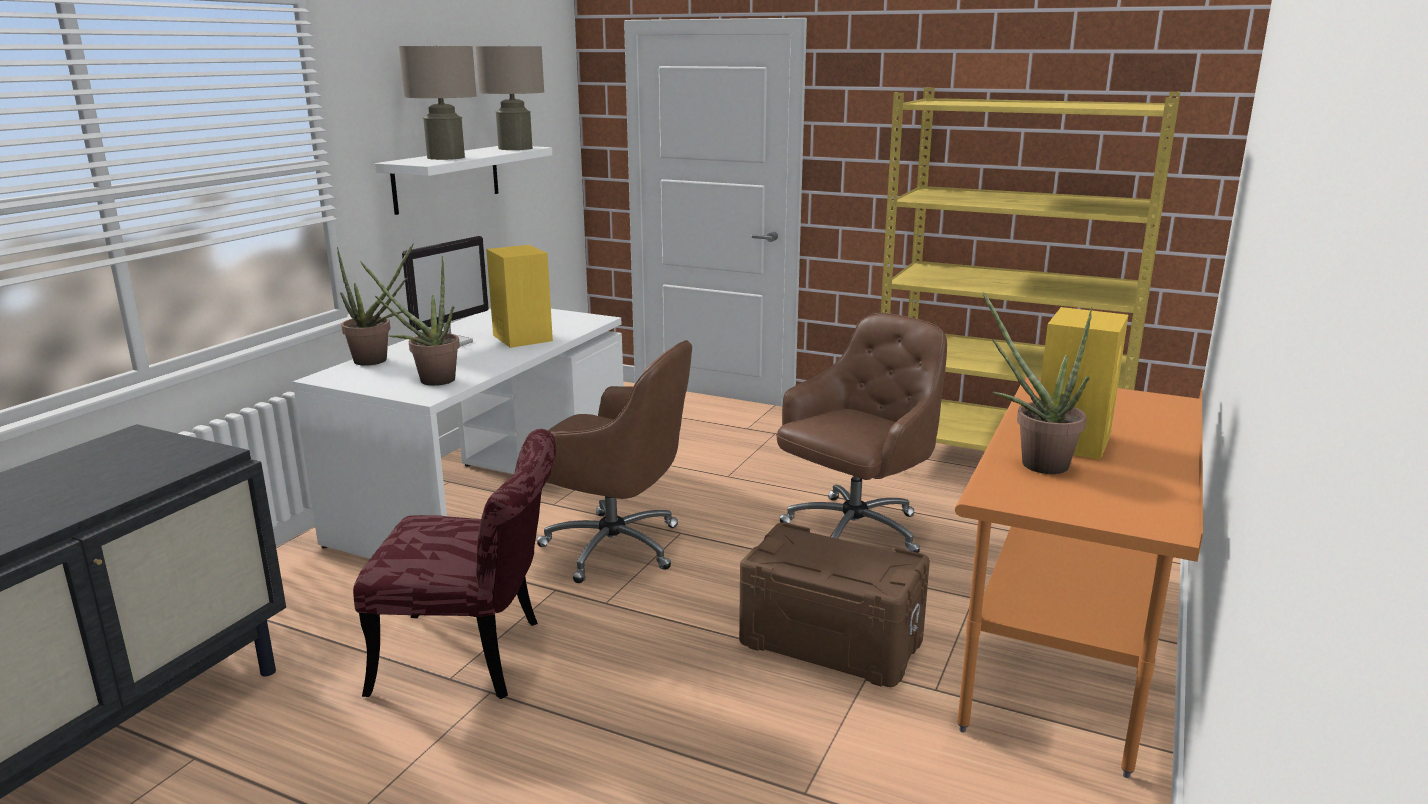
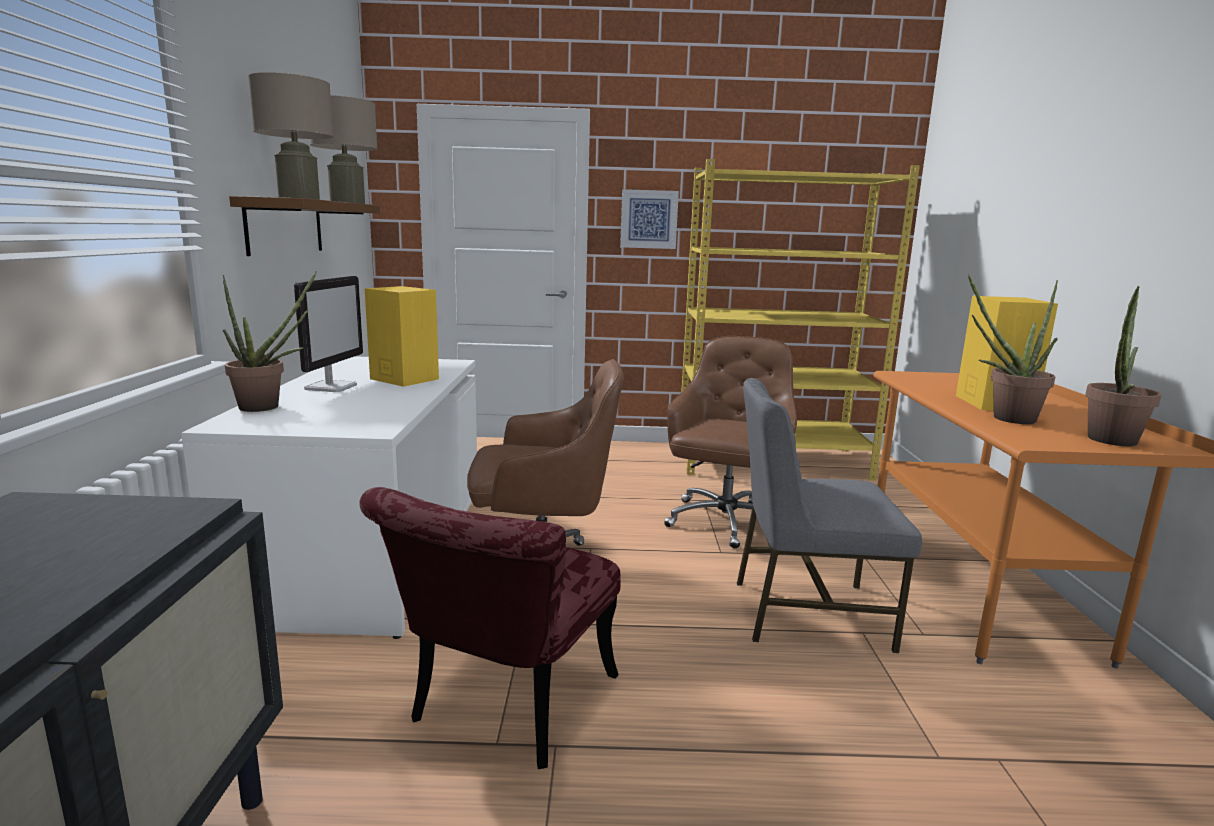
camera: 25 degrees left, 5 degrees down
red chair [353,429,556,699] -> red chair turned 135 degrees clockwise [359,487,621,769]
potted plant [360,256,460,386] -> potted plant moved to [1085,286,1162,446]
white shelf [375,146,552,215] -> brown shelf [229,196,380,256]
brown storage box [739,523,930,687] -> grey chair [737,378,922,653]
none -> picture [620,189,679,249]

